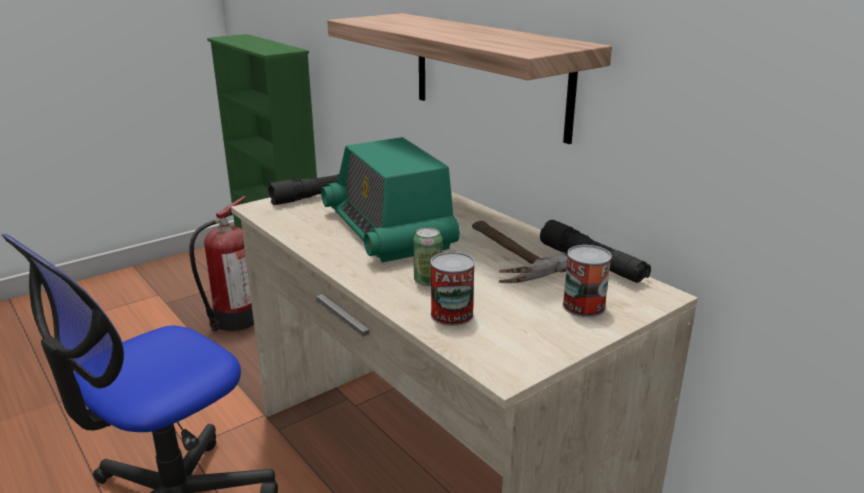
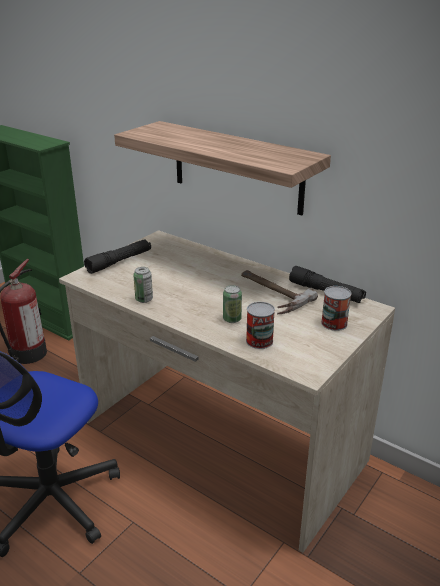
camera: 15 degrees left, 5 degrees up
radio [321,137,460,262] -> none
none -> can [133,267,153,303]

